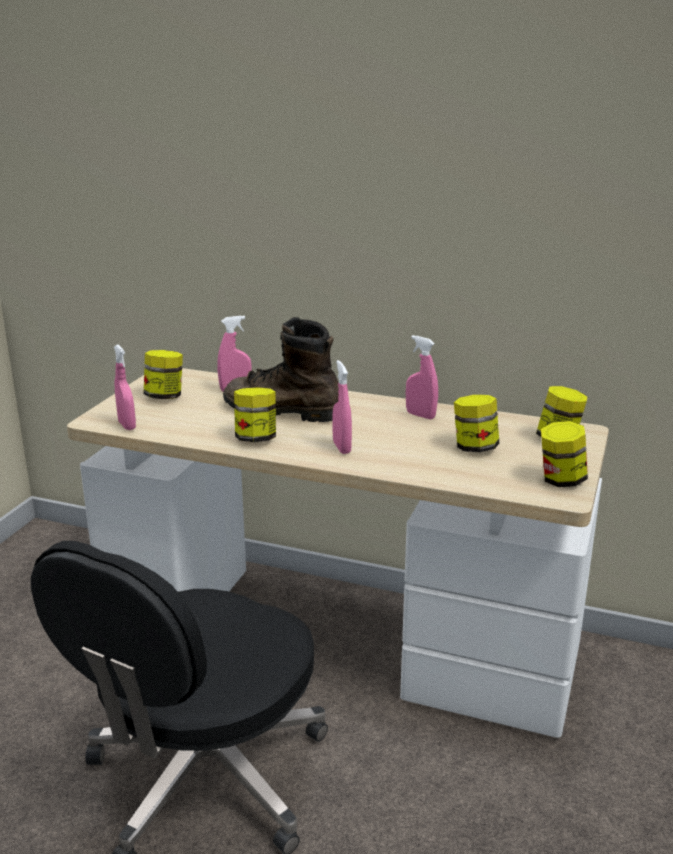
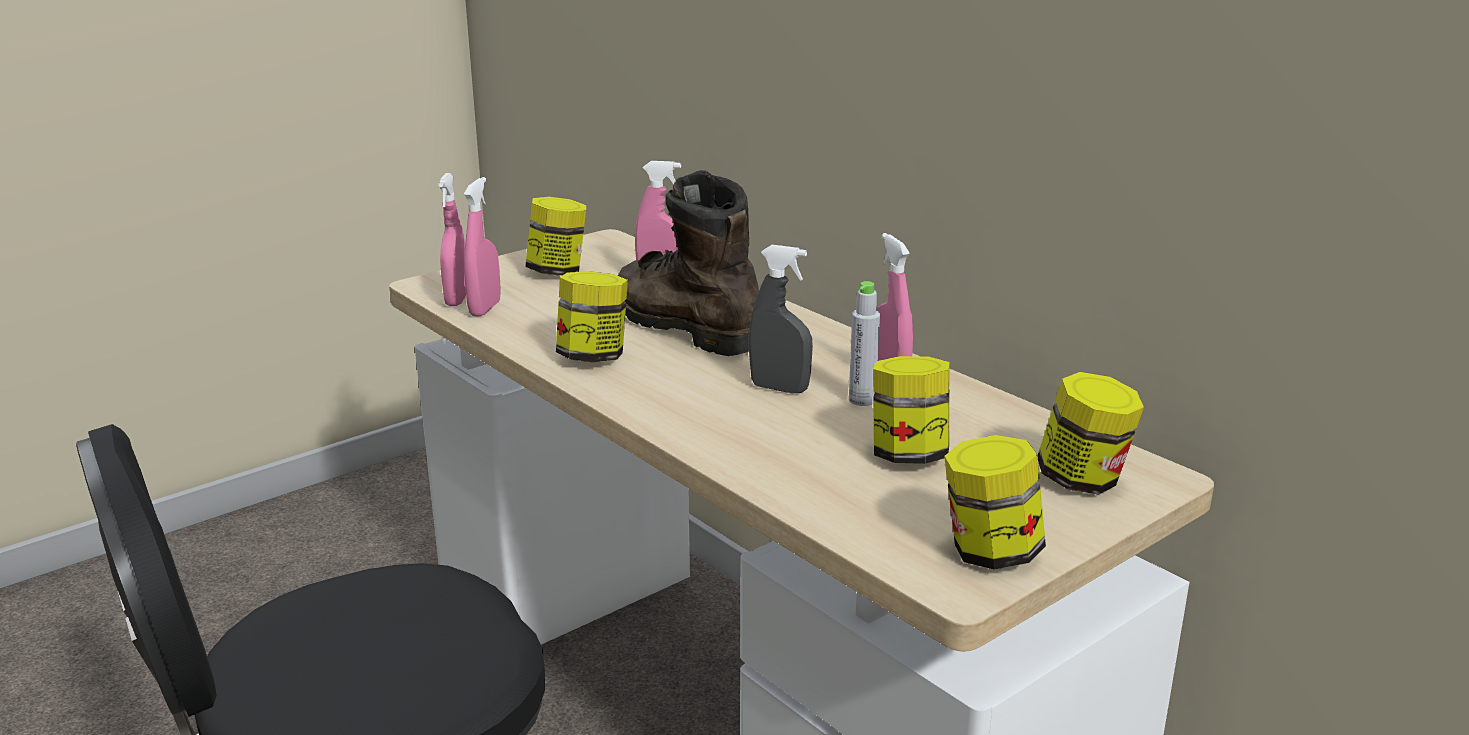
camera: 30 degrees right, 0 degrees up
pink spray bottle [333,360,352,454] -> pink spray bottle moved to [464,177,501,317]
none -> grey spray bottle [749,245,813,393]
none -> grey bottle [849,281,880,406]

